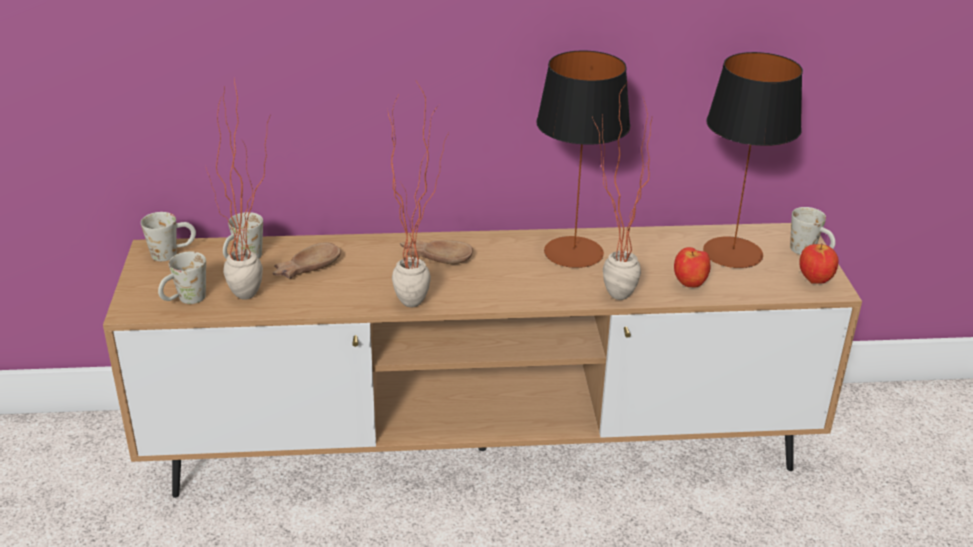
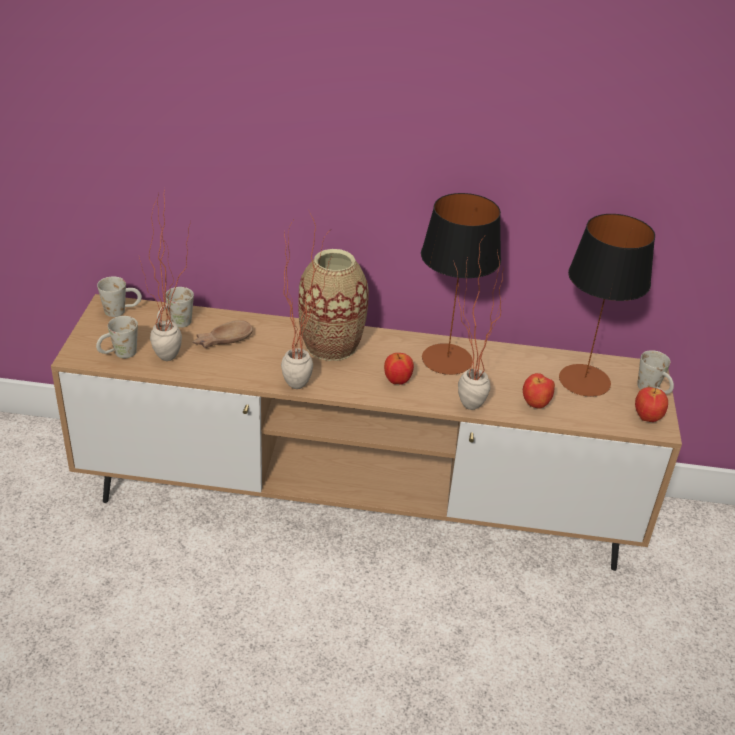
camera: 10 degrees right, 5 degrees up
brown bowl [400,239,473,264] -> vase [298,249,369,361]
none -> apple [384,353,414,385]

